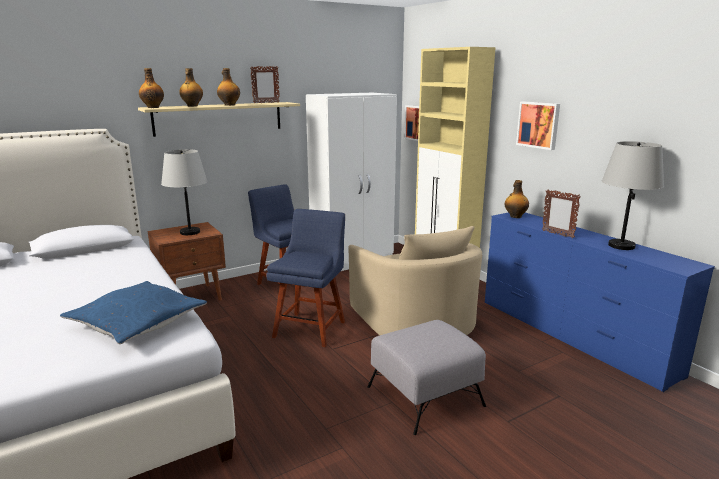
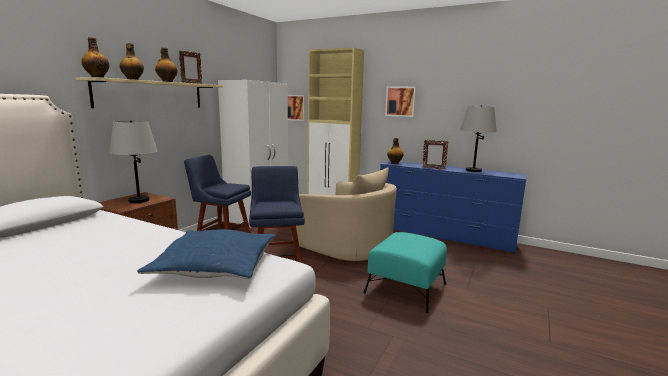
camera: 30 degrees left, 5 degrees down
grey ottoman [367,320,486,435] -> turquoise ottoman [364,232,447,313]

